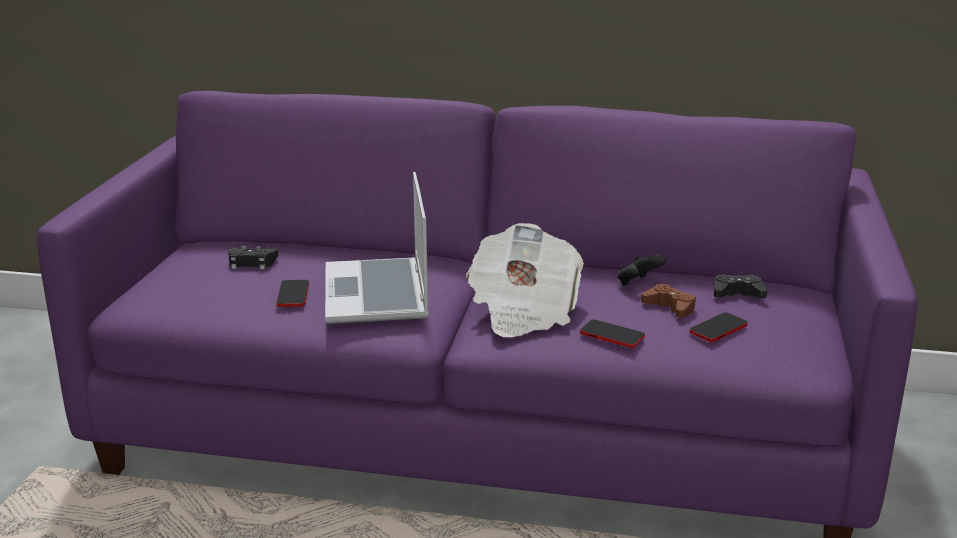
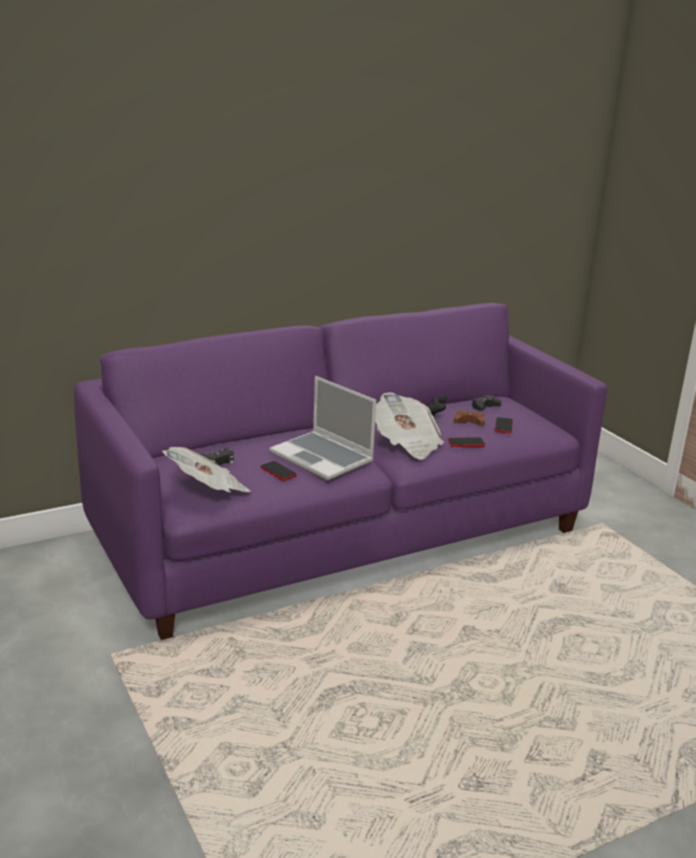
camera: 40 degrees left, 0 degrees up
none -> newspaper [162,447,251,492]

